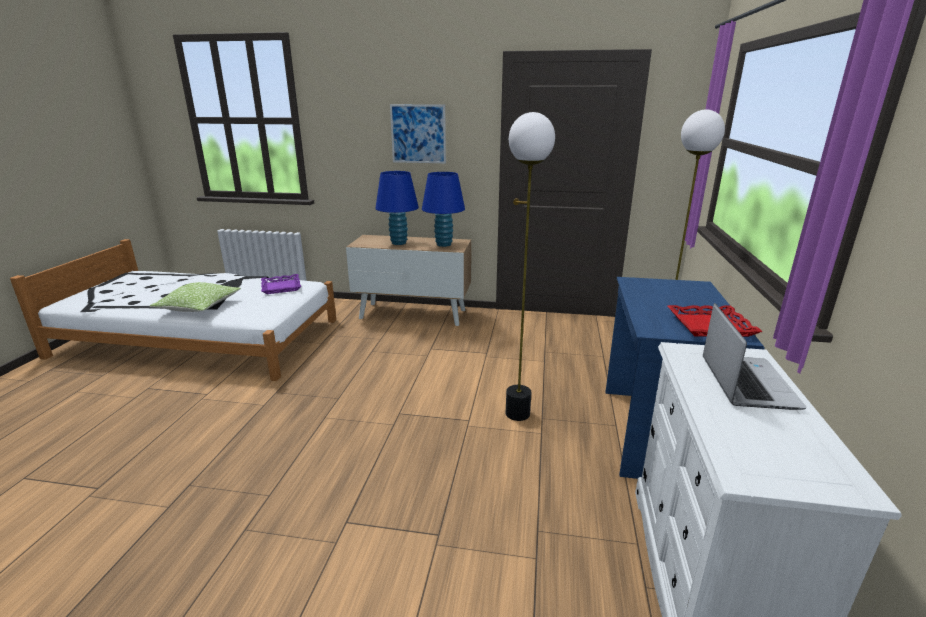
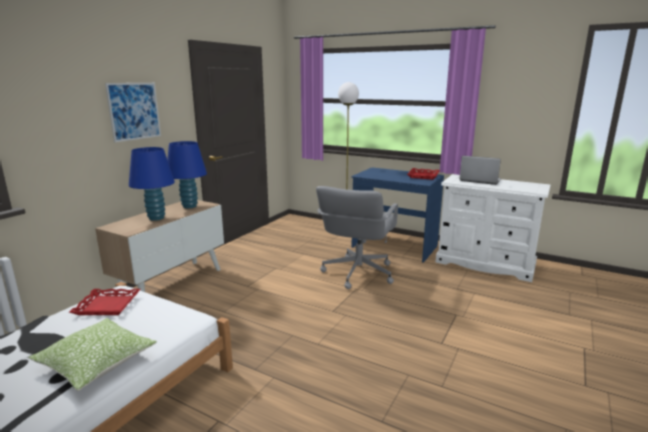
camera: 70 degrees left, 5 degrees down
purple tray [261,274,301,294] -> red tray [69,289,141,315]
floor lamp [506,112,555,421] -> grey office chair [316,186,398,289]

